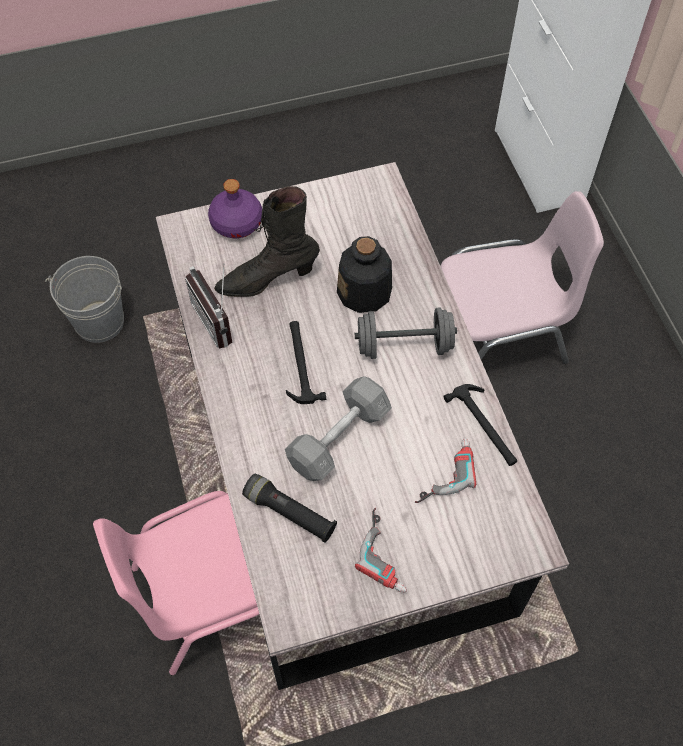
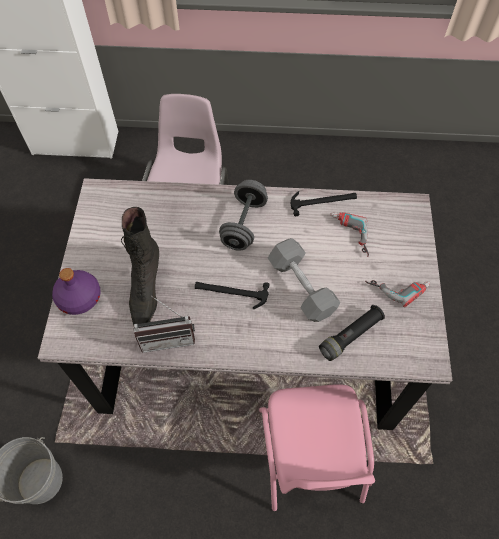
camera: 70 degrees left, 0 degrees up
bottle [337,236,392,313] -> none

